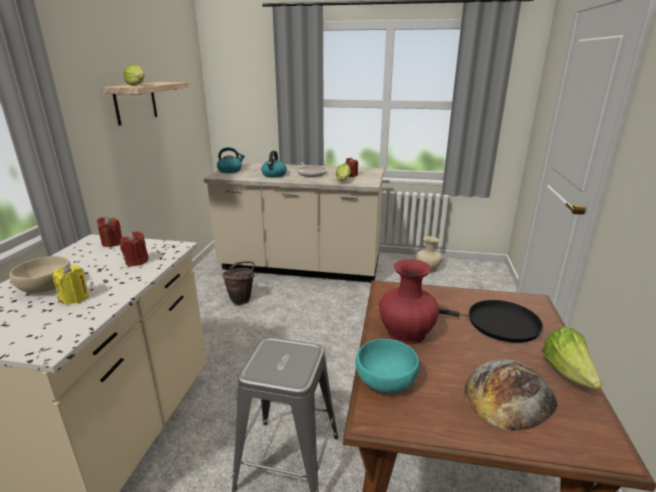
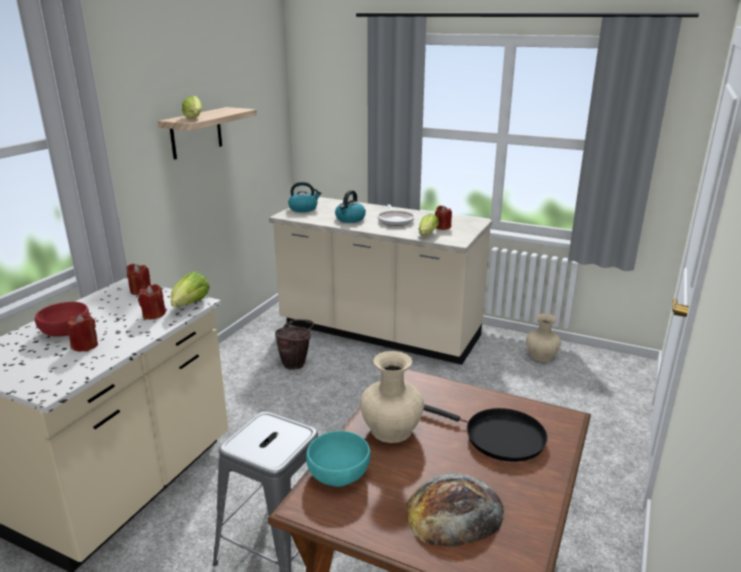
camera: 15 degrees right, 0 degrees up
beige bowl [10,256,71,293] -> red bowl [35,302,89,337]
yellow candle [52,264,89,304] -> red candle [66,314,98,352]
red vase [379,259,439,344] -> beige vase [360,351,424,443]
lettuce [542,327,602,389] -> lettuce moved to [171,271,210,307]

